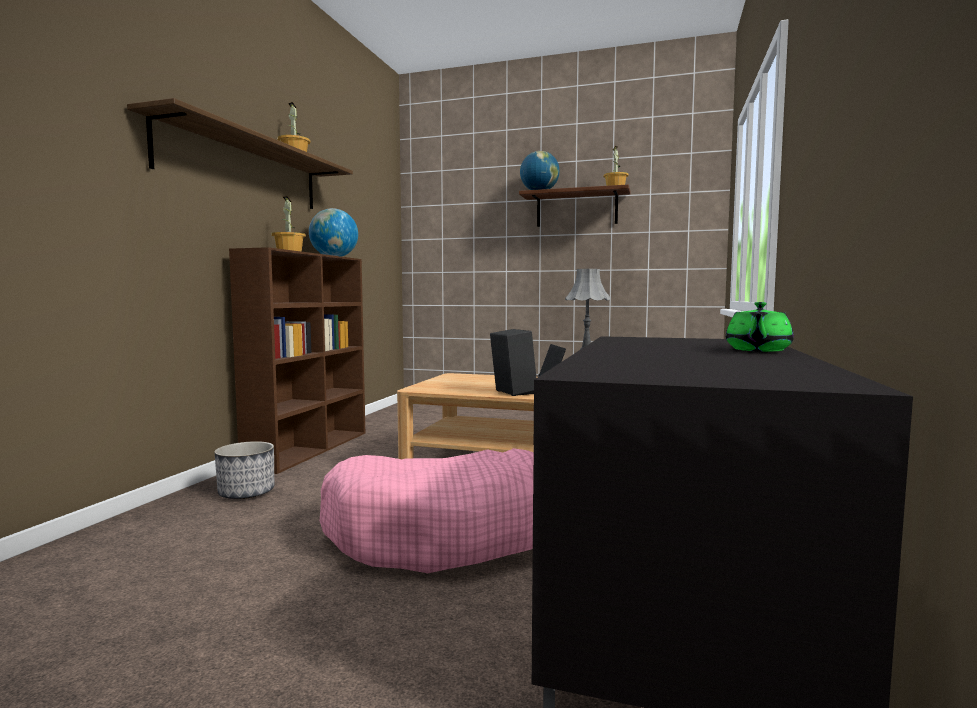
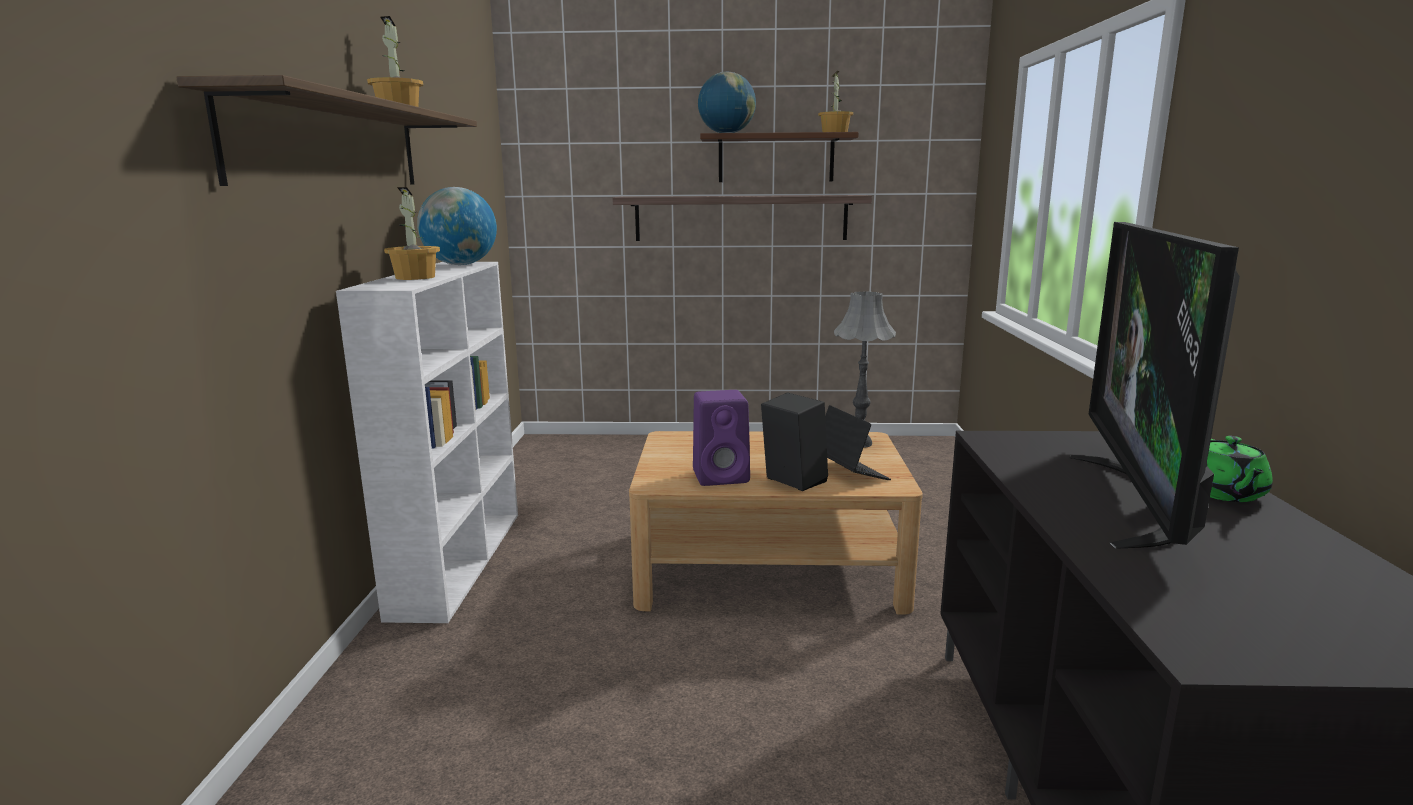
camera: 15 degrees left, 10 degrees up
planter [214,441,274,499] -> none
brown bookcase [229,247,365,474] -> white bookcase [336,262,518,623]
pink dog bed [320,448,533,573] -> none
none -> shelf [612,195,872,241]
none -> purple speaker [693,390,750,486]
none -> television [1069,222,1240,549]

